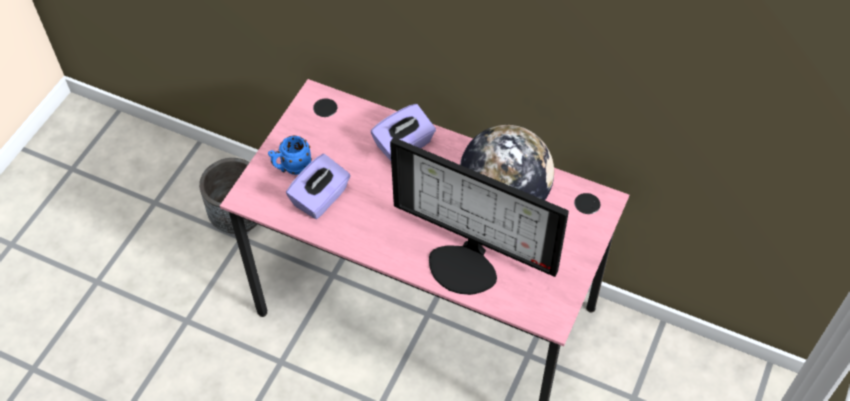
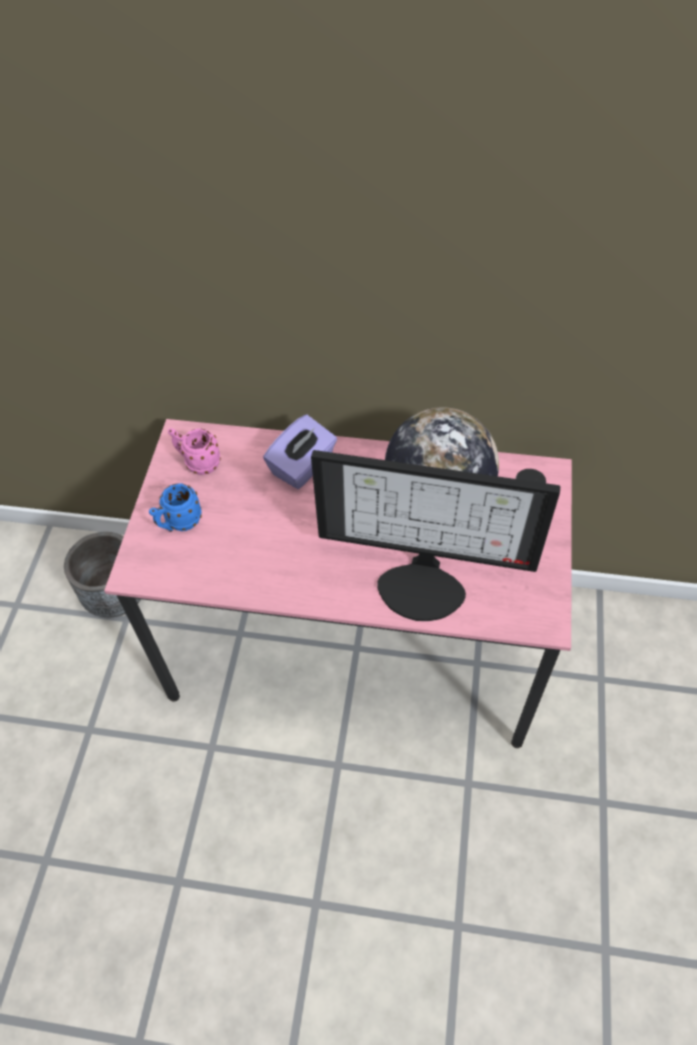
camera: 15 degrees left, 0 degrees up
purple tissue box [286,154,350,219] -> none
none -> pink mug [168,428,221,475]

